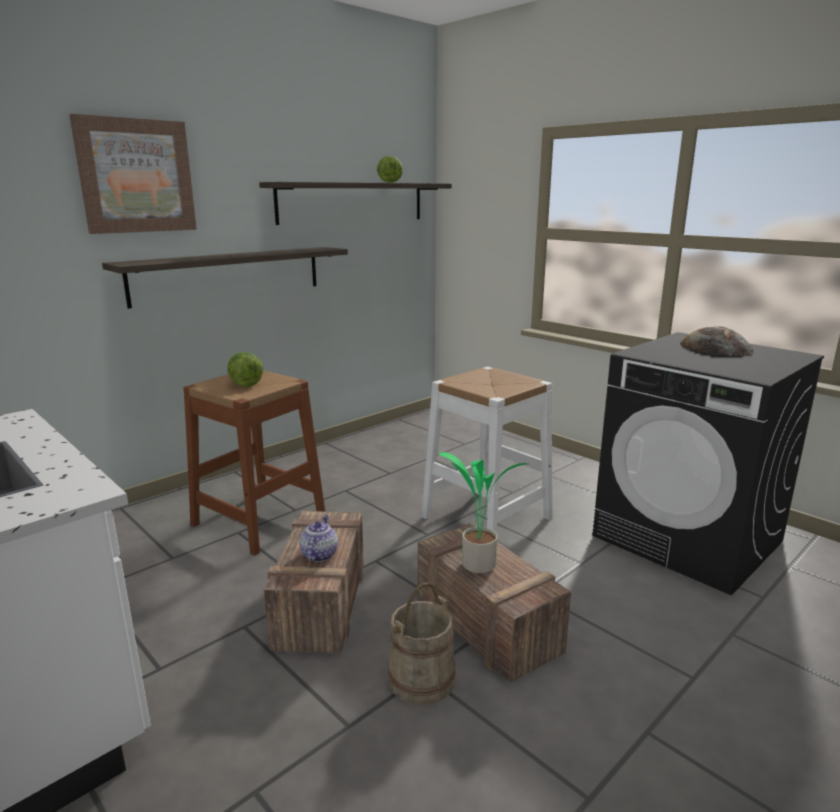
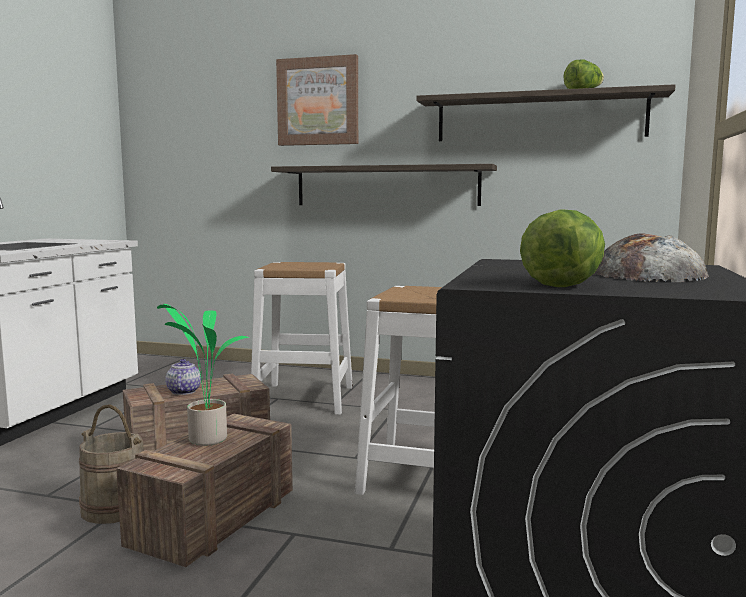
camera: 60 degrees right, 10 degrees down
brown stool [183,371,325,556] -> white stool [251,262,353,414]
lettuce [227,352,263,387] -> lettuce moved to [520,209,605,287]
teapot [299,516,338,562] -> teapot turned 75 degrees counterclockwise [165,359,201,395]

